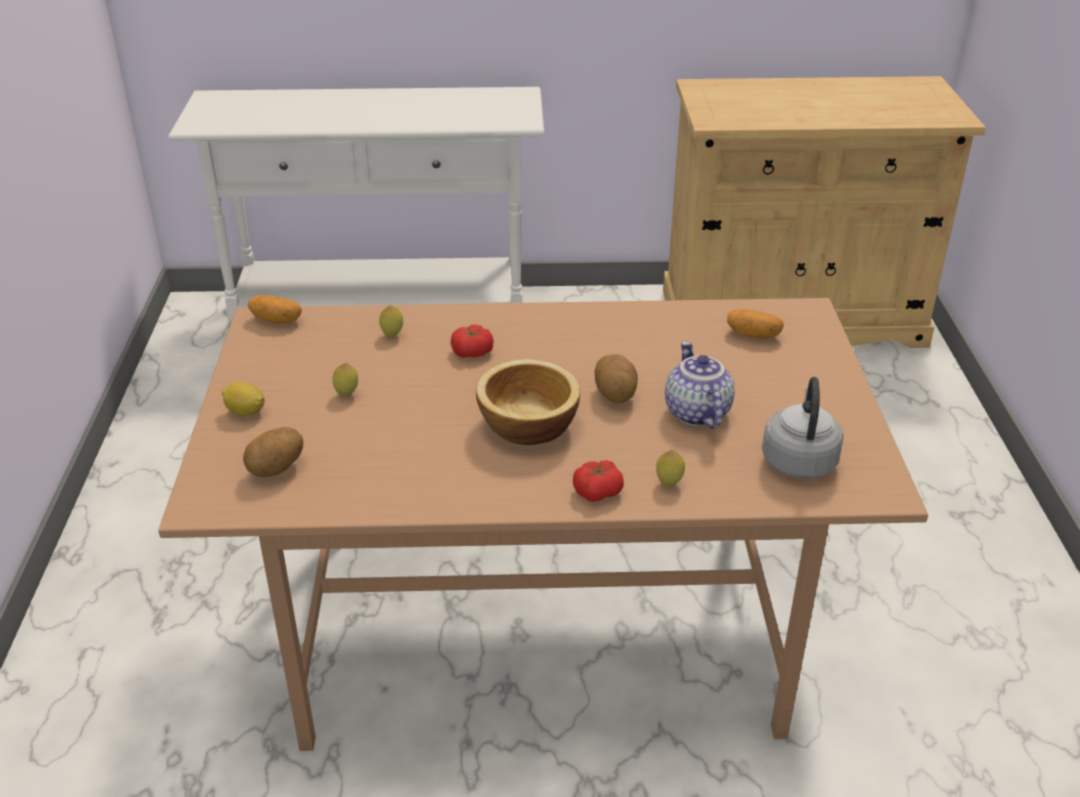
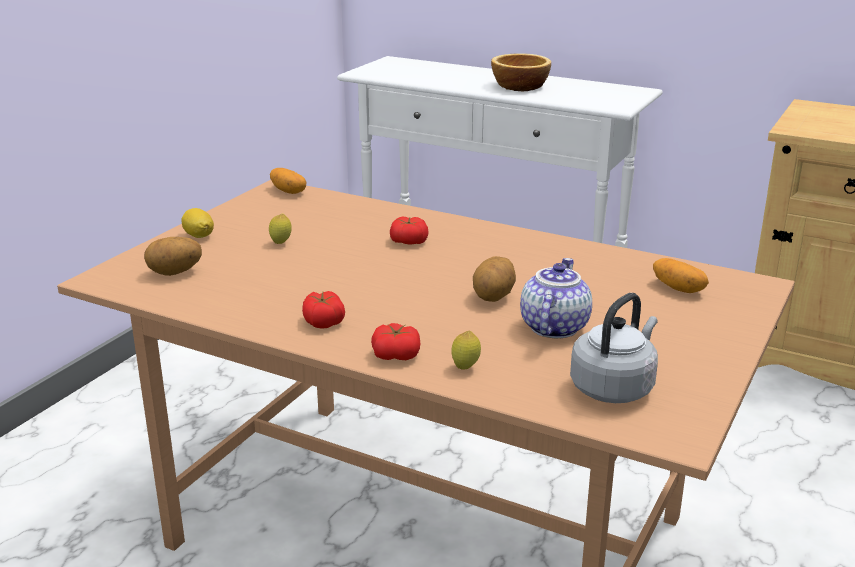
camera: 30 degrees right, 10 degrees down
lemon [379,305,403,338] -> none
bowl [476,359,580,445] -> bowl moved to [491,53,551,91]
none -> tomato [302,291,345,329]

